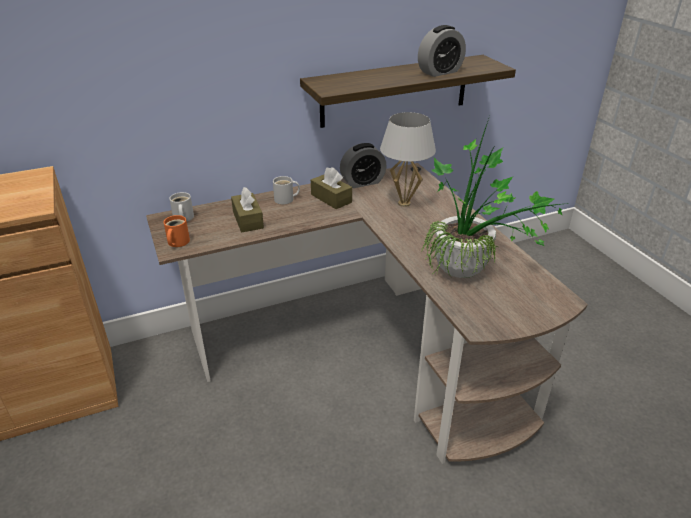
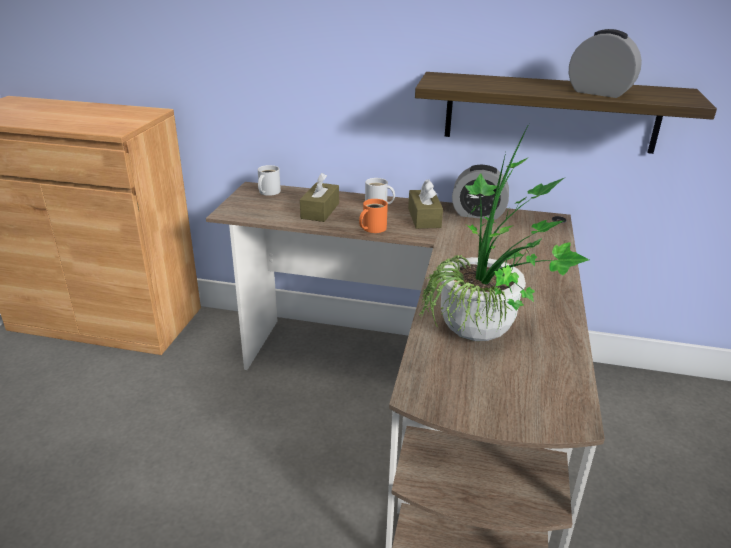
camera: 35 degrees right, 5 degrees down
orange mug [164,215,190,247] -> orange mug moved to [359,199,388,233]
white table lamp [380,112,436,207] -> none
alarm clock [418,25,466,77] -> alarm clock turned 150 degrees counterclockwise [569,29,642,98]

